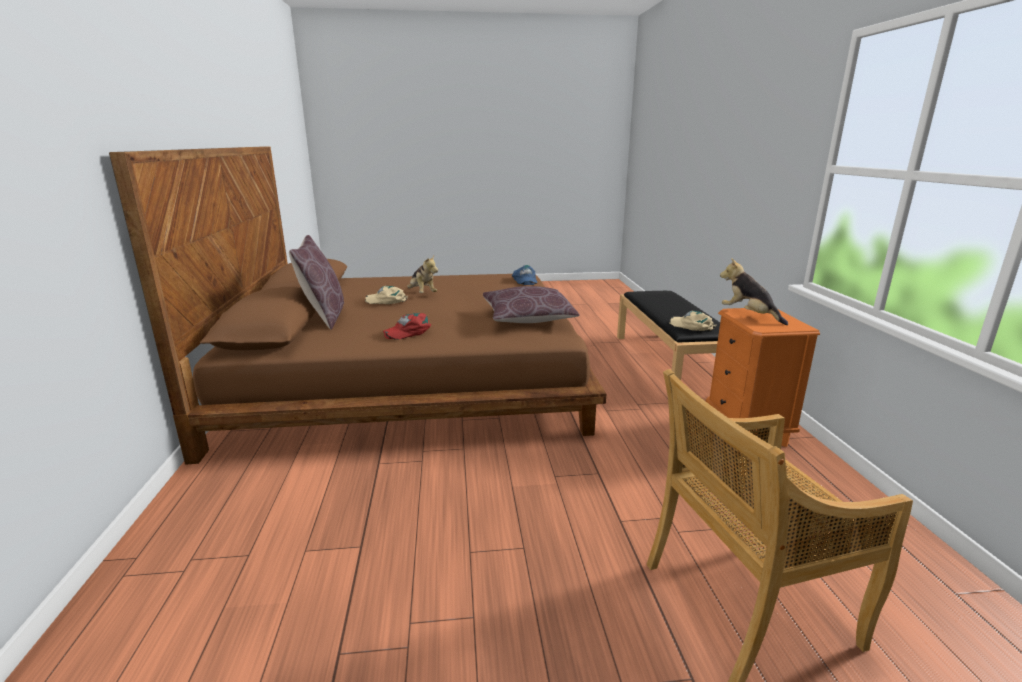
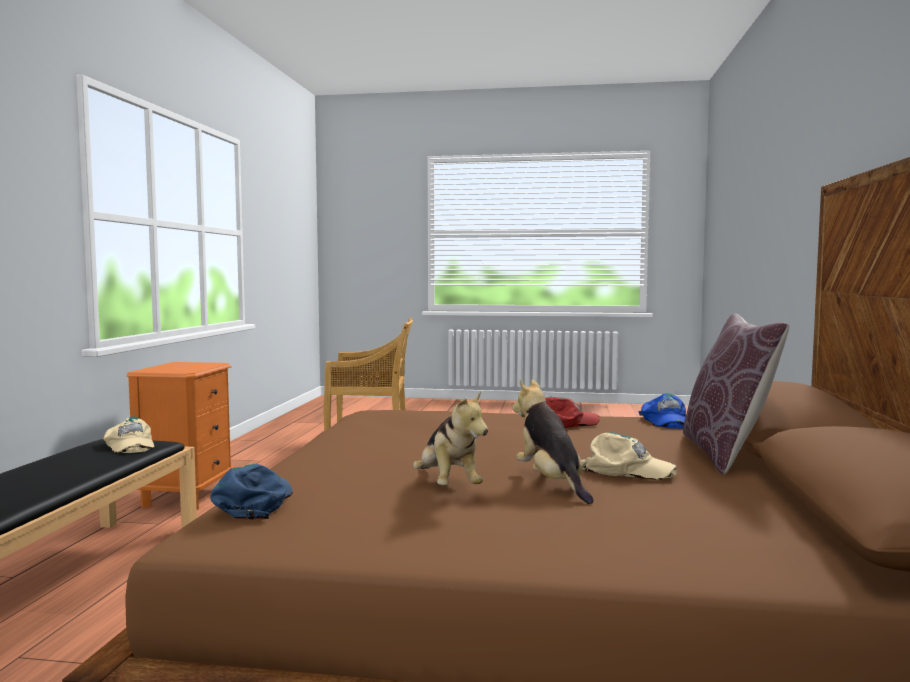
camera: 165 degrees left, 15 degrees down
brown pillow [483,286,580,323] -> none
plush toy [720,258,788,325] -> plush toy moved to [413,391,488,486]
none -> blue cap [639,393,686,429]

